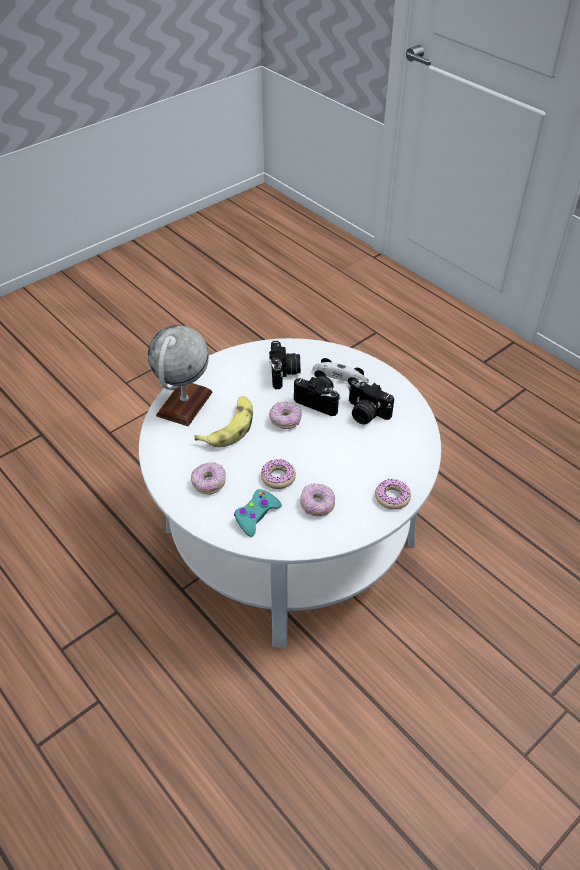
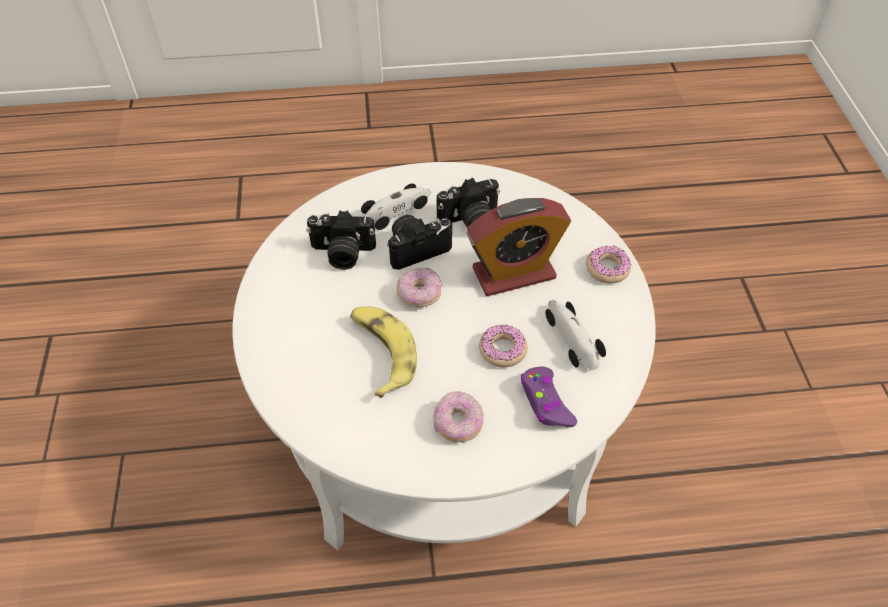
camera: 55 degrees left, 5 degrees up
globe [148,325,213,426] -> none
turquoise game controller [234,489,282,537] -> purple game controller [521,367,577,427]
camera [269,341,301,389] -> camera turned 150 degrees clockwise [306,210,376,270]
donut [300,483,335,516] -> toy car [546,300,606,370]
none -> alarm clock [467,198,571,296]

